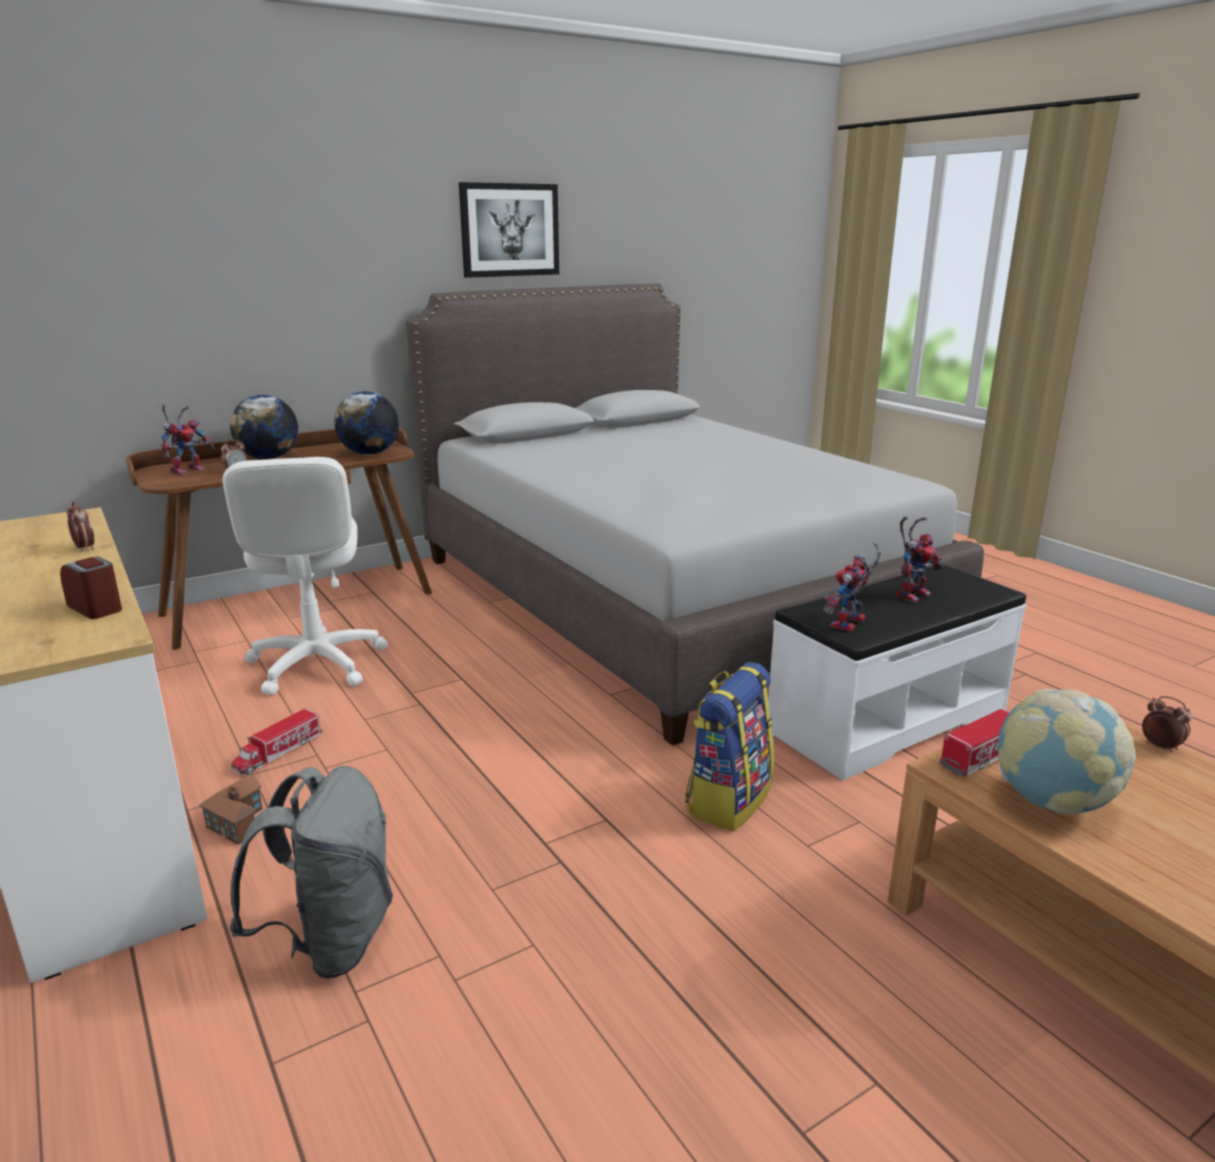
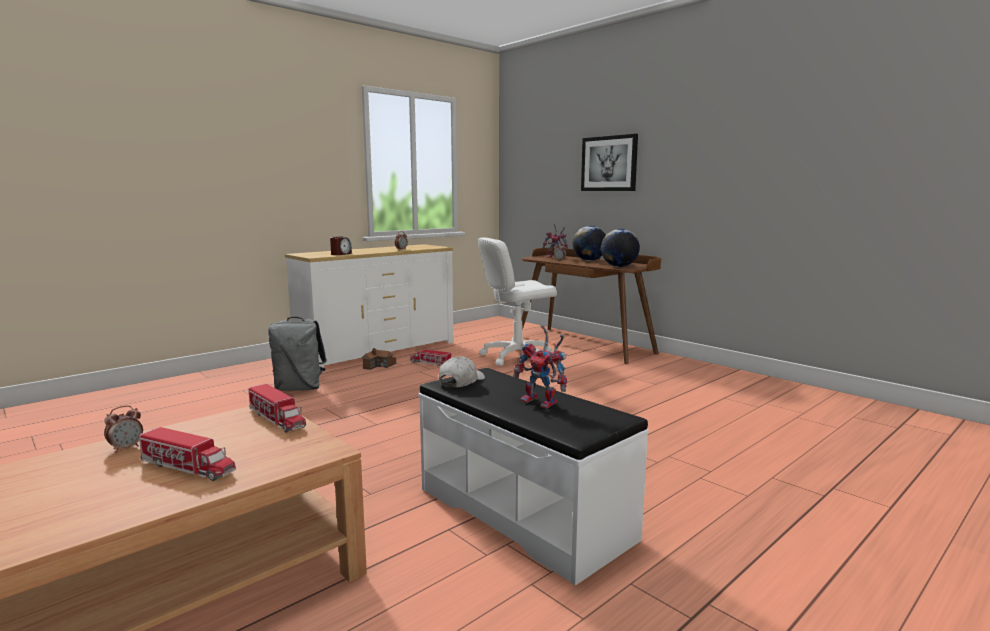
camera: 80 degrees right, 10 degrees down
grey bed [406,284,984,746] -> none
picture [459,182,559,278] -> picture moved to [581,134,638,191]
backpack [685,662,774,831] -> none
toy robot [823,542,881,632] -> white cap [439,356,485,387]
globe [998,689,1136,814] -> none
alarm clock [1142,696,1192,752] -> alarm clock moved to [104,406,143,453]
none -> toy truck [139,427,236,481]

